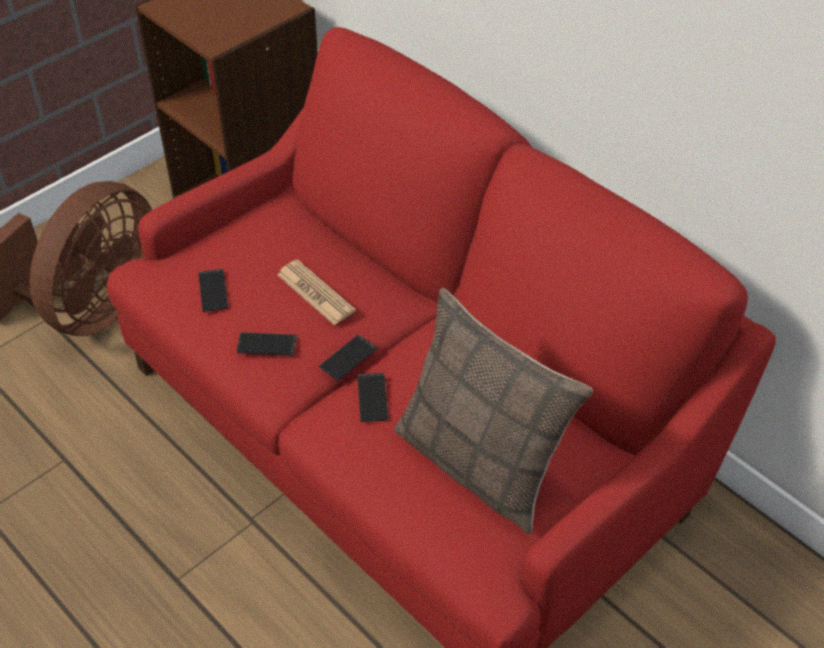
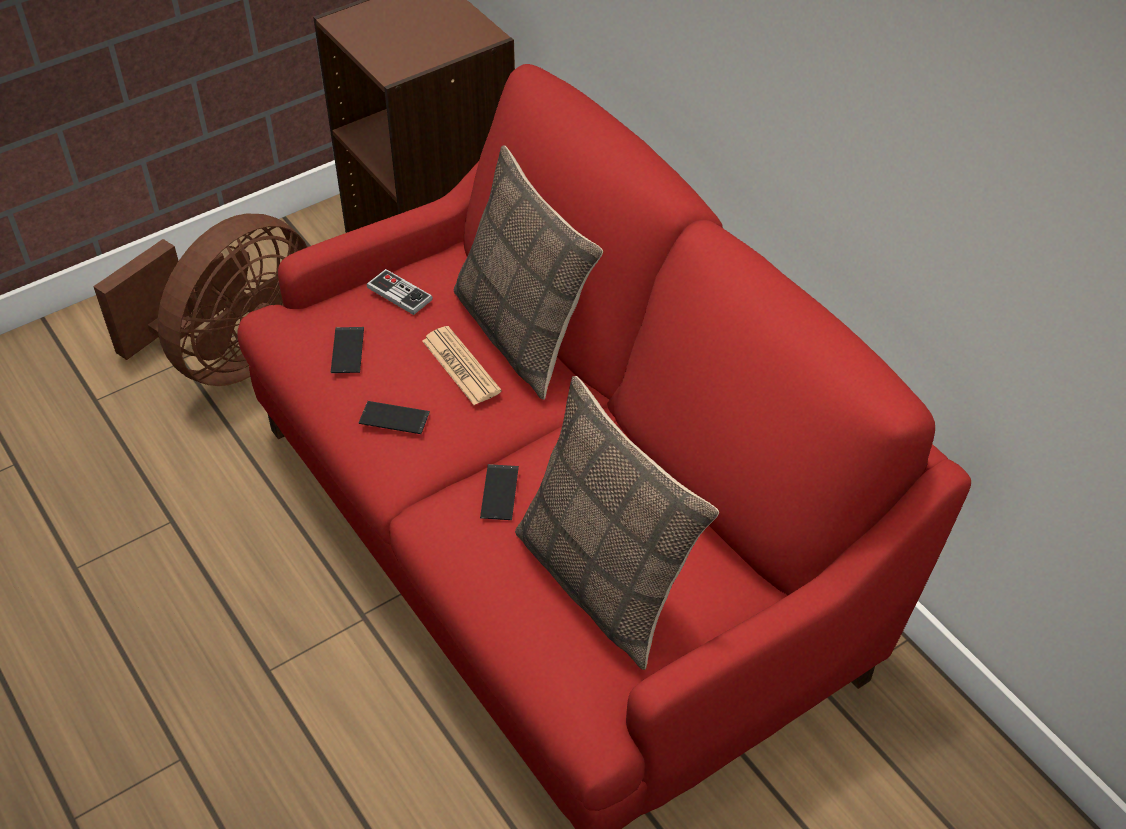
camera: 10 degrees right, 0 degrees up
phone [319,334,377,381] -> none
none -> game controller [367,269,433,315]
none -> pillow [454,146,603,400]

